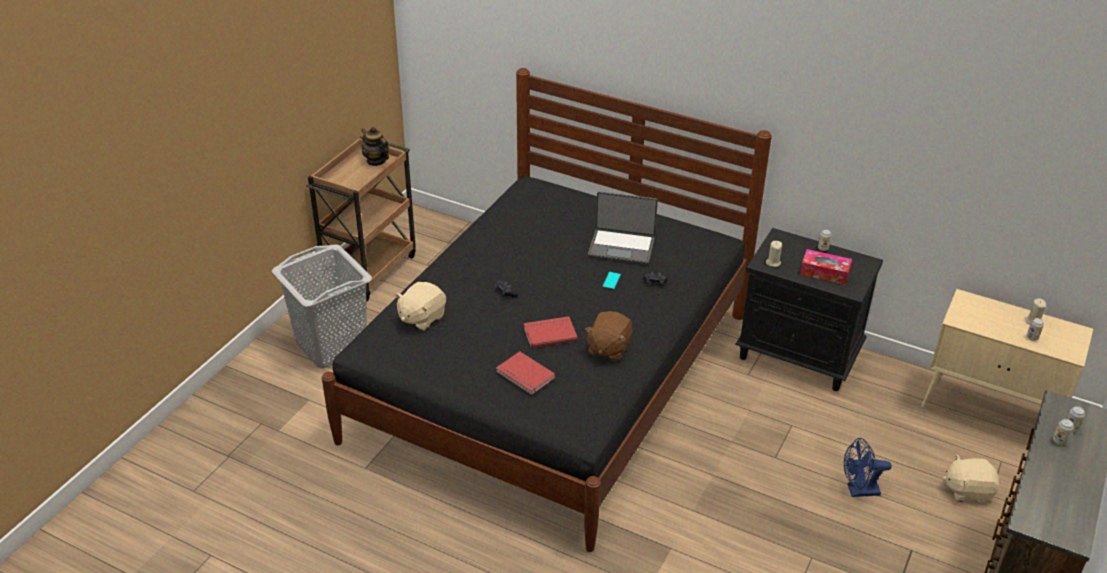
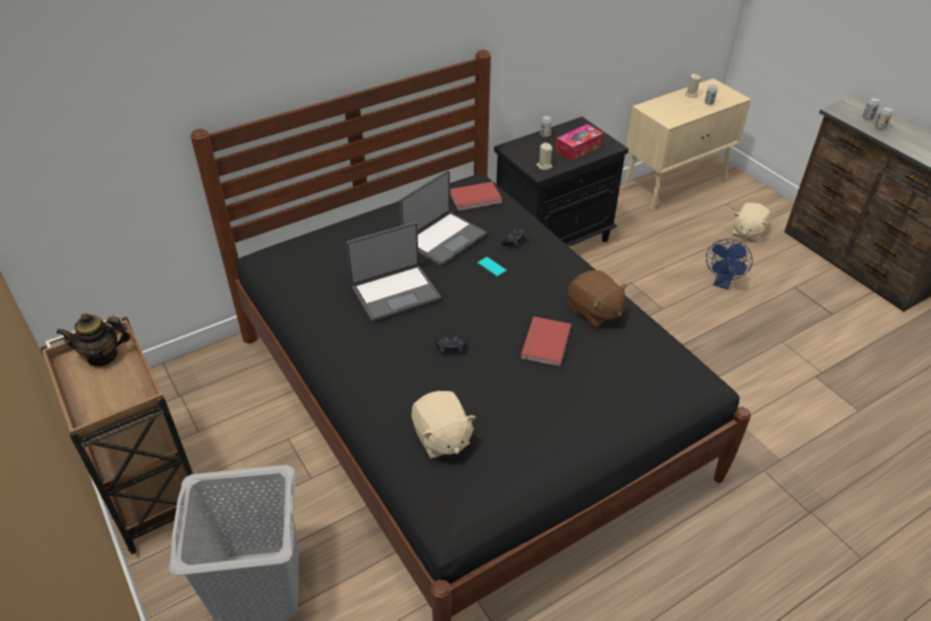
camera: 60 degrees left, 5 degrees up
red book [496,351,556,395] -> red book moved to [450,182,502,211]
none -> laptop [346,222,441,322]

